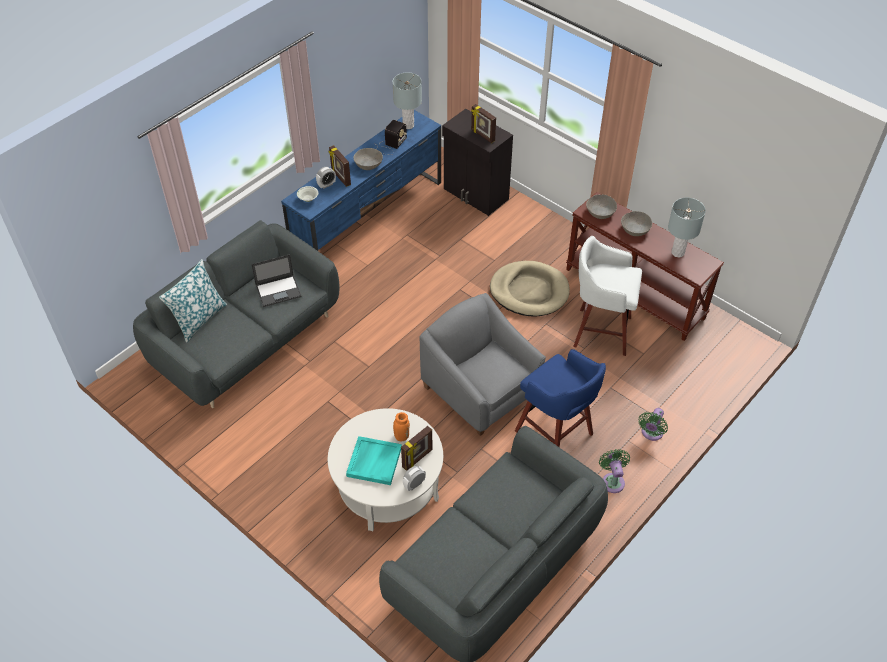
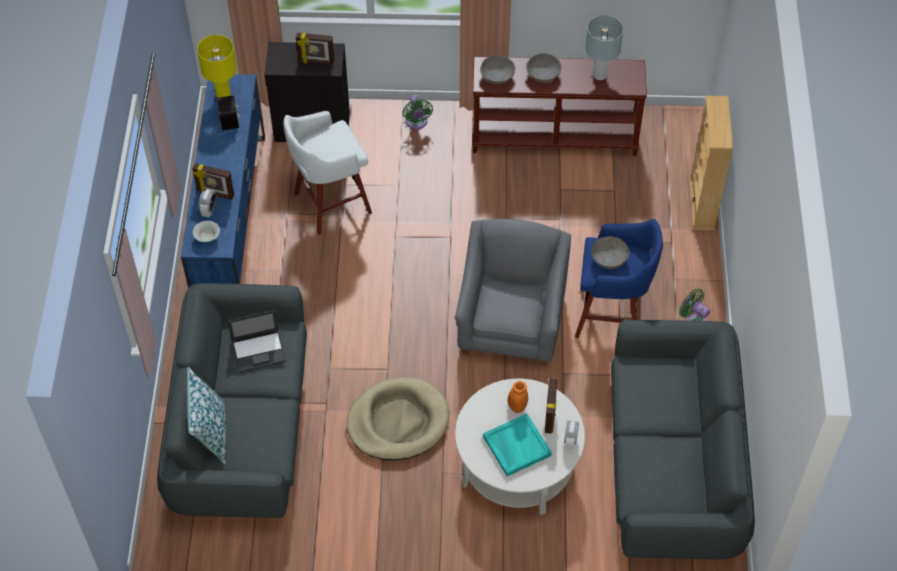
camera: 40 degrees left, 5 degrees up
laptop [251,254,301,307] -> laptop turned 45 degrees clockwise [227,310,286,373]
grey bowl [353,148,383,170] -> grey bowl moved to [591,236,630,269]
grey table lamp [393,72,422,129] -> yellow table lamp [197,35,237,98]
grey armchair [419,293,546,436] -> grey armchair turned 90 degrees clockwise [455,219,571,366]
beige dog bed [490,261,570,316] -> beige dog bed moved to [347,377,449,461]
white stool [573,236,642,356] -> white stool moved to [283,111,372,235]
green fan [639,408,668,441] -> green fan moved to [403,94,433,129]
none -> beige bookcase [689,96,733,231]

